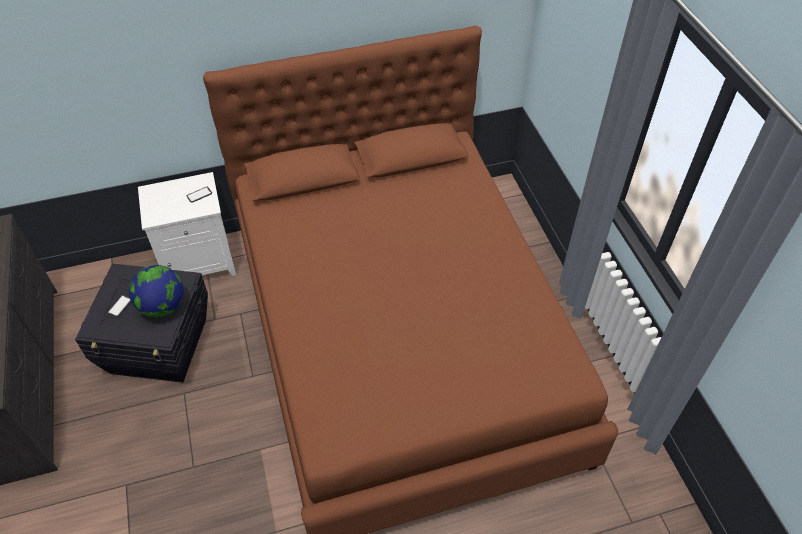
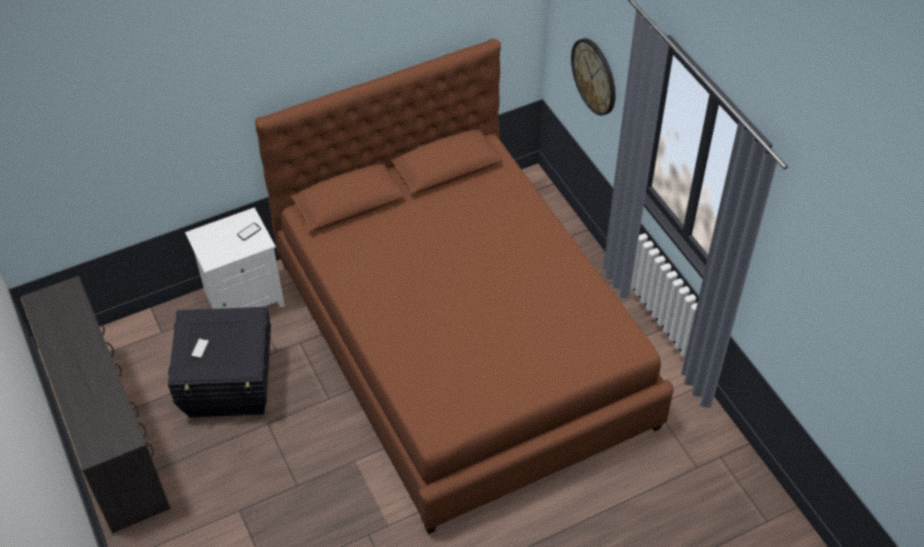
camera: 10 degrees left, 0 degrees up
globe [129,265,184,317] -> none
none -> wall clock [571,38,615,116]

